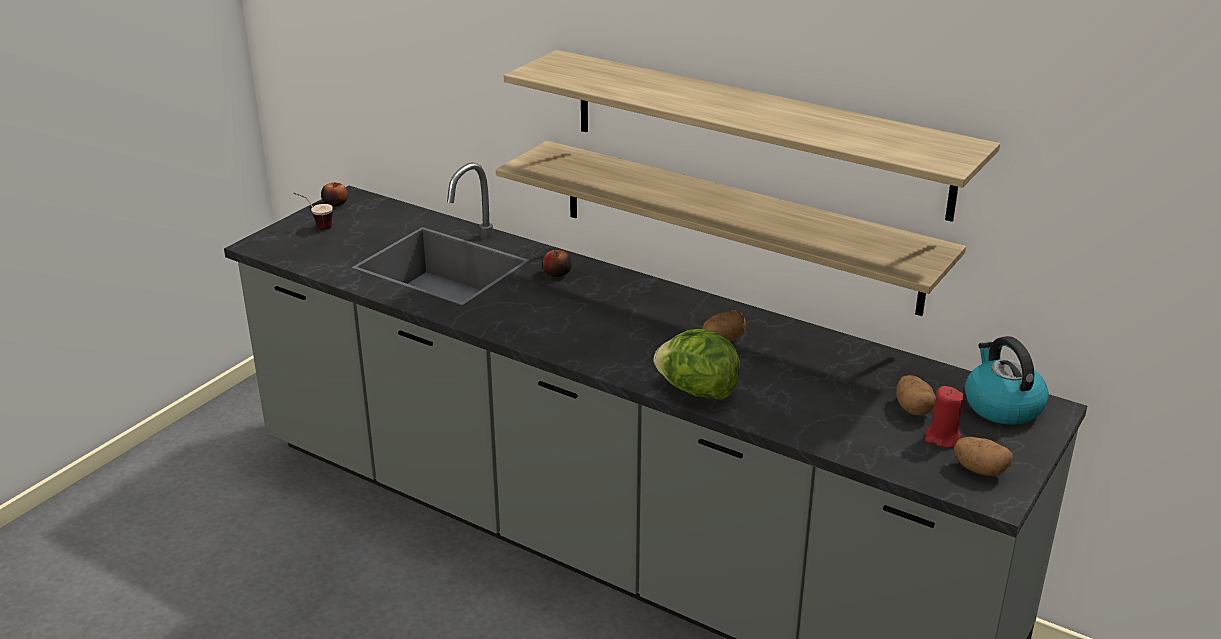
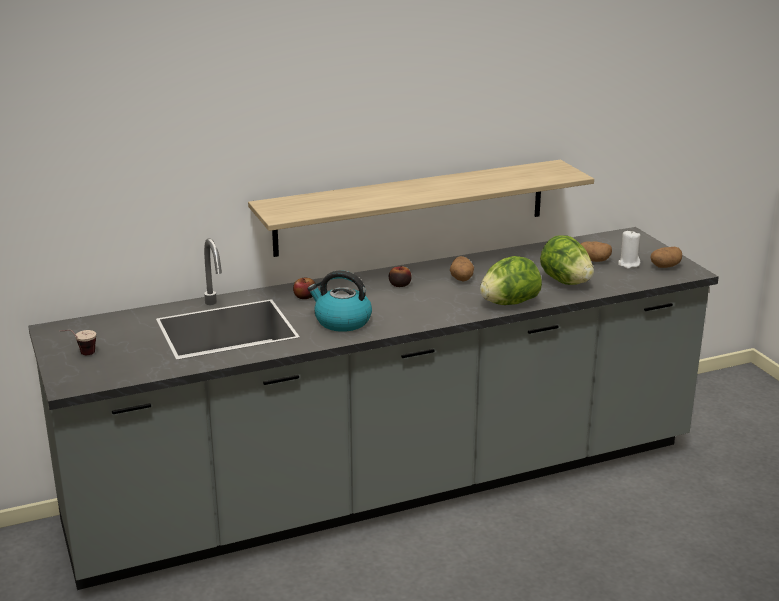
camera: 55 degrees left, 5 degrees down
apple [321,182,348,207] -> apple moved to [389,266,412,287]
shelf [504,50,1000,222] -> none
red candle [925,386,965,448] -> white candle [618,231,640,269]
kettle [965,336,1049,425] -> kettle moved to [307,270,372,332]
none -> lettuce [540,235,594,285]

